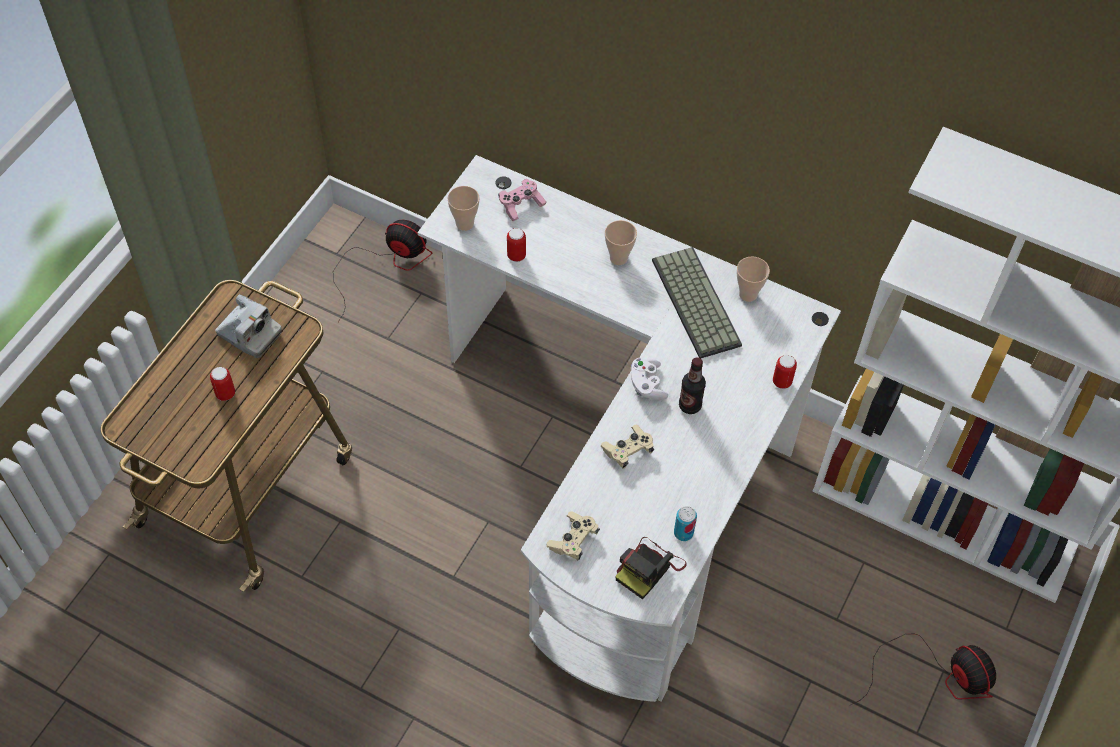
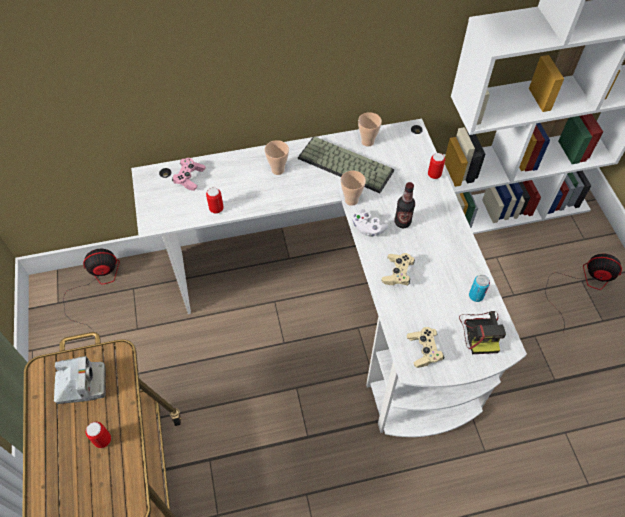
camera: 40 degrees left, 0 degrees up
cup [447,186,479,231] -> cup moved to [341,171,366,206]

